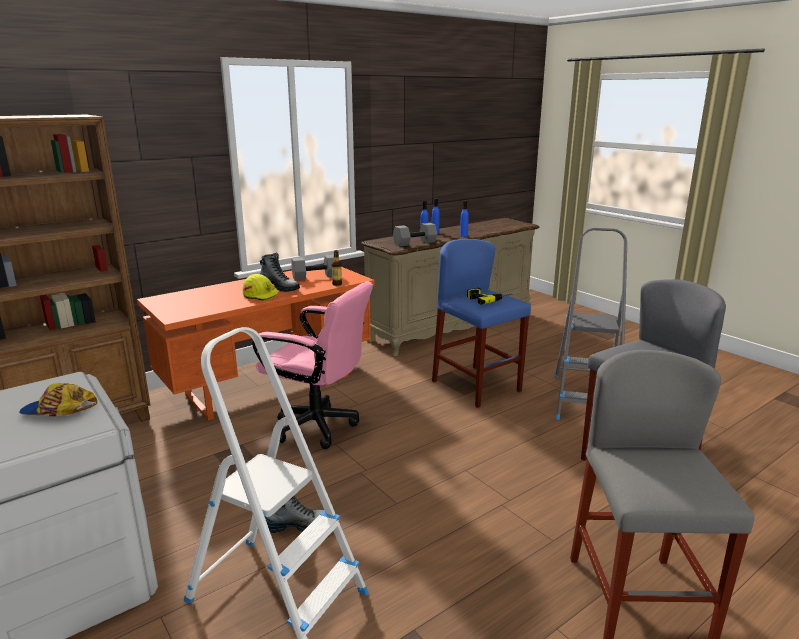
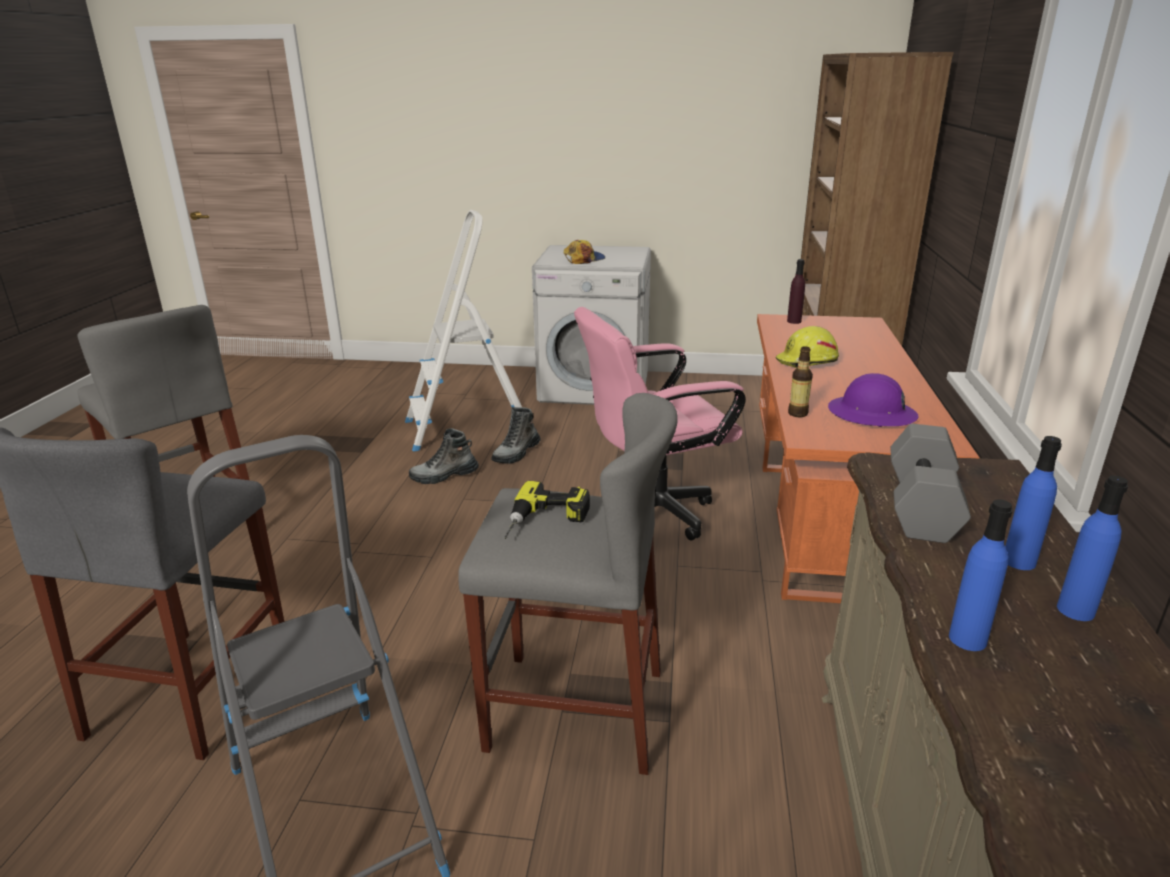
camera: 135 degrees right, 5 degrees up
boot [260,253,300,292] -> boot moved to [409,428,479,484]
grey dumbbell [291,255,334,281] -> purple hard hat [828,373,919,427]
blue stool [432,239,531,408] -> grey stool [458,393,678,775]
none -> purple bottle [787,259,805,324]

